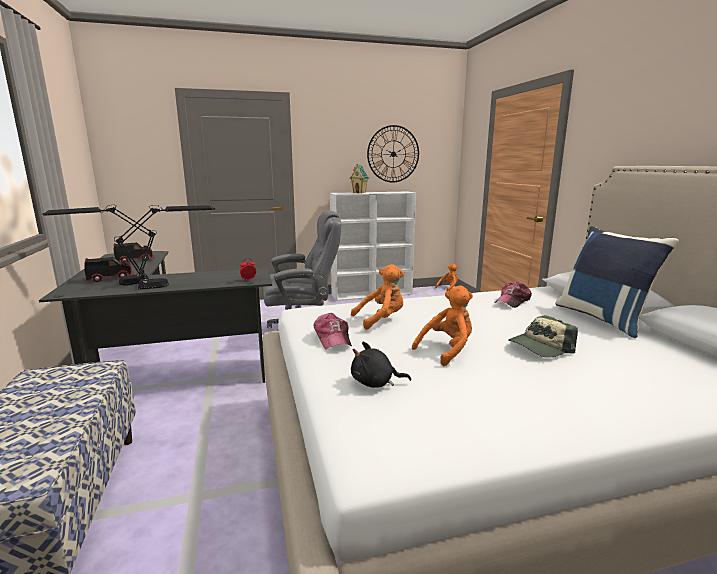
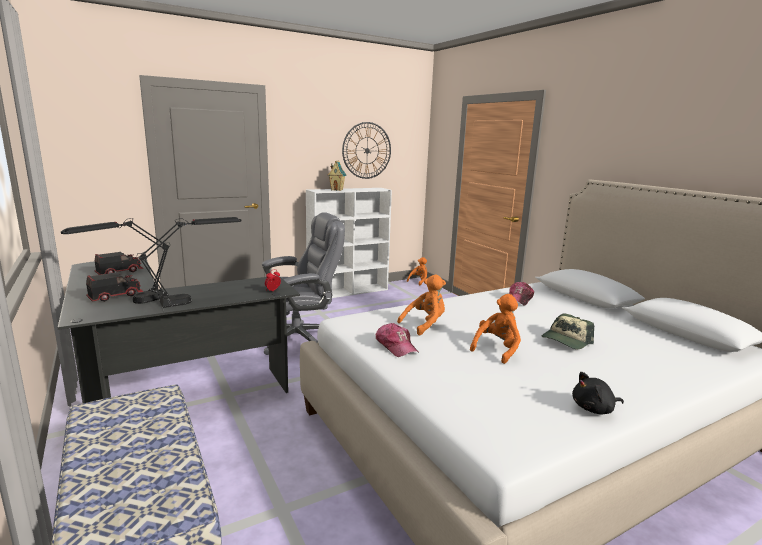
camera: 15 degrees left, 0 degrees up
black plush toy [351,342,411,388] -> black plush toy moved to [572,372,624,415]
blue pillow [555,226,679,338] -> none

